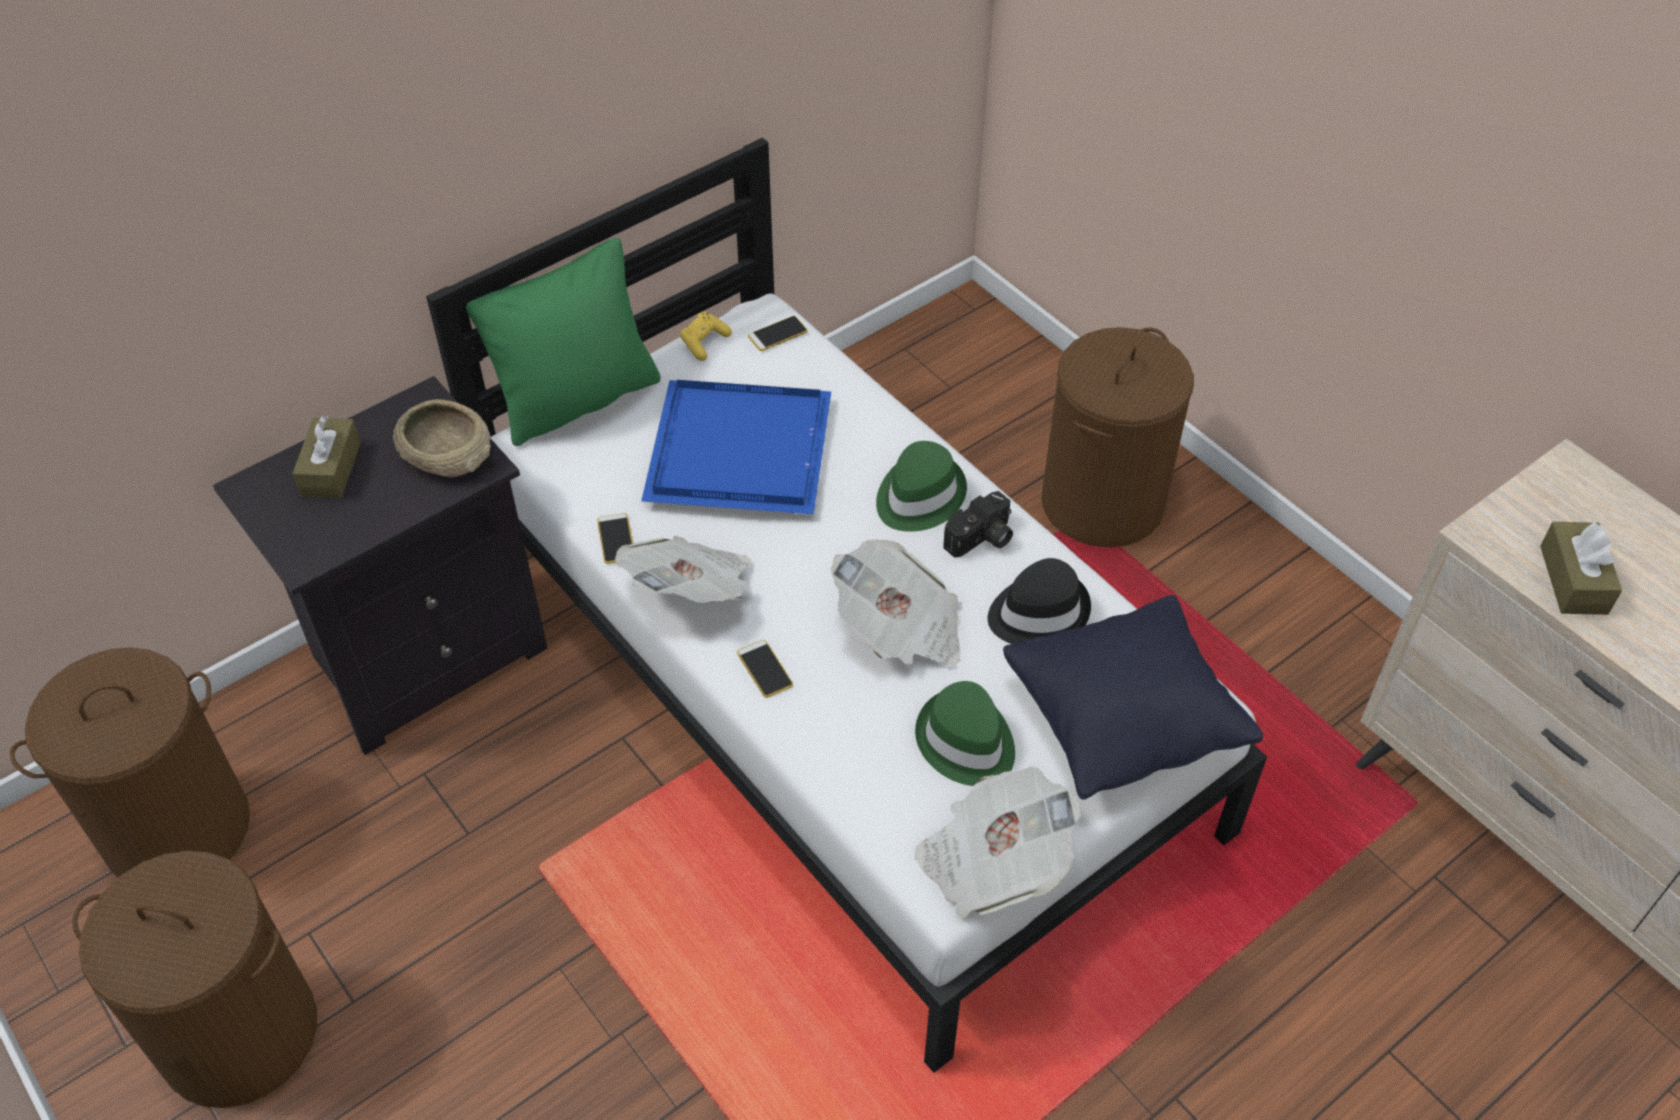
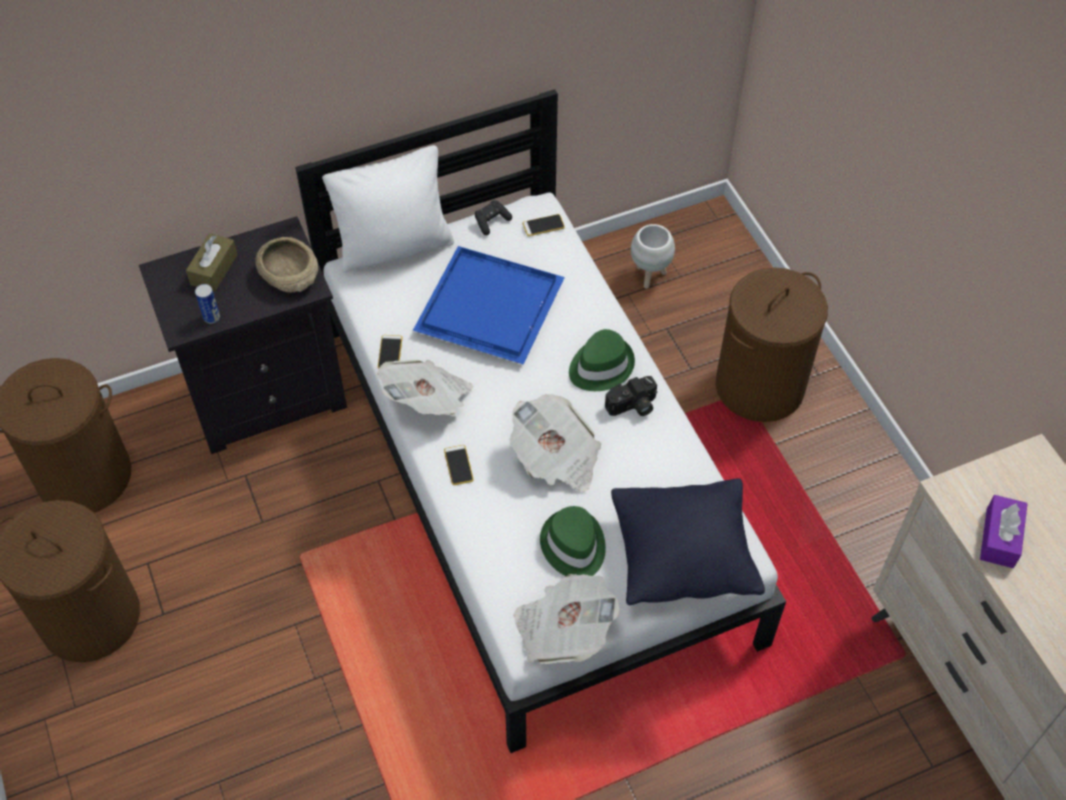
camera: 15 degrees right, 5 degrees up
green pillow [465,238,661,446] -> white pillow [322,145,454,272]
yellow game controller [680,312,732,361] -> black game controller [475,200,512,235]
black hat [988,558,1091,644] -> none
brown tissue box [1540,522,1622,615] -> purple tissue box [980,495,1028,568]
none -> can [195,284,220,324]
none -> white planter [631,224,675,289]

